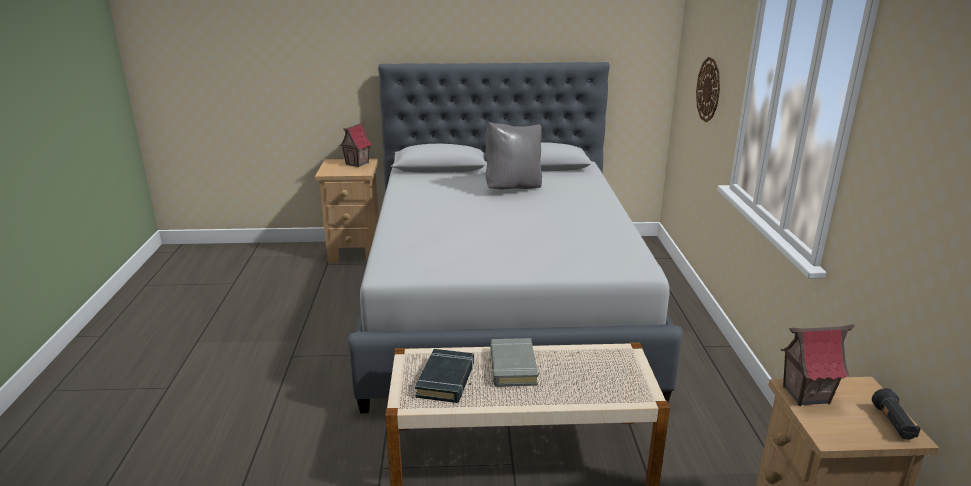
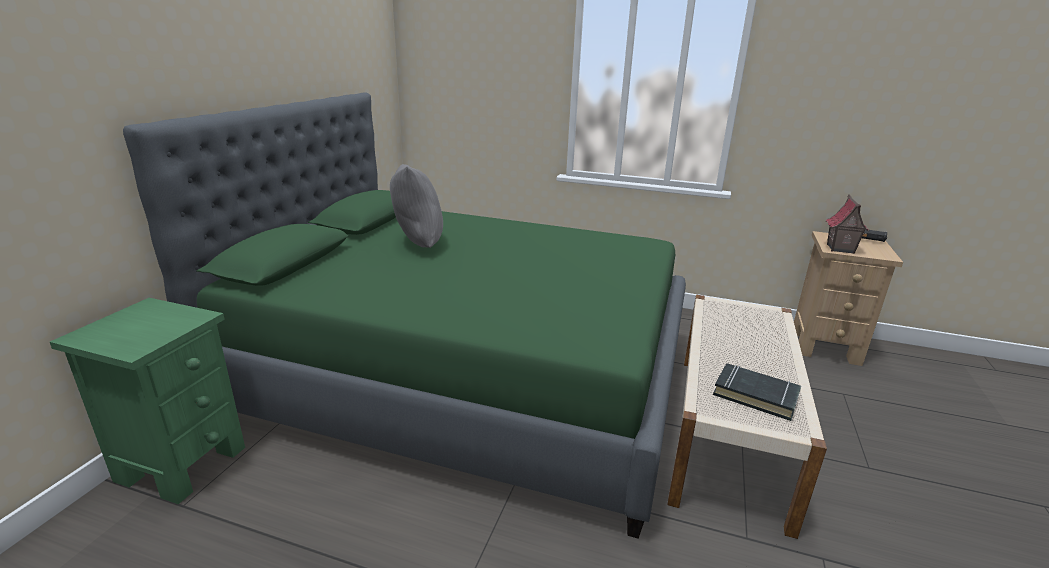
camera: 70 degrees left, 0 degrees up
beige nightstand [315,159,379,263] -> green nightstand [50,298,245,504]
toy house [339,121,372,167] -> none
grey bed [348,62,683,413] -> green bed [123,92,686,539]
grey book [490,338,538,387] -> none
wall clock [696,57,720,122] -> none

